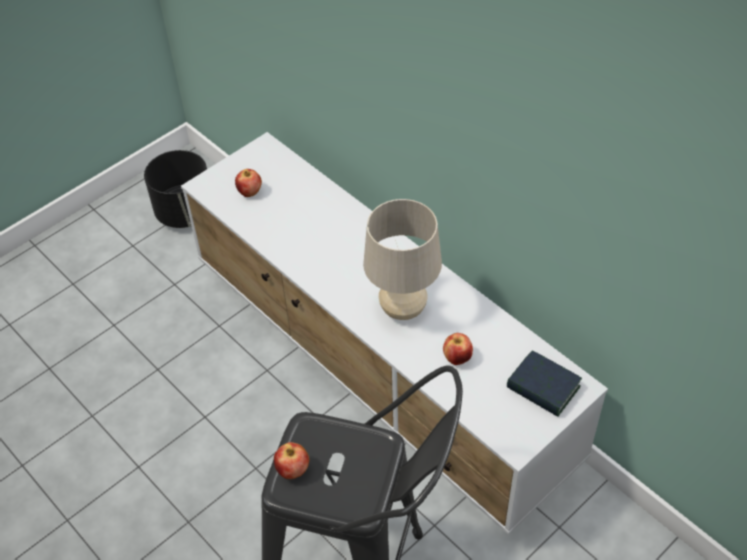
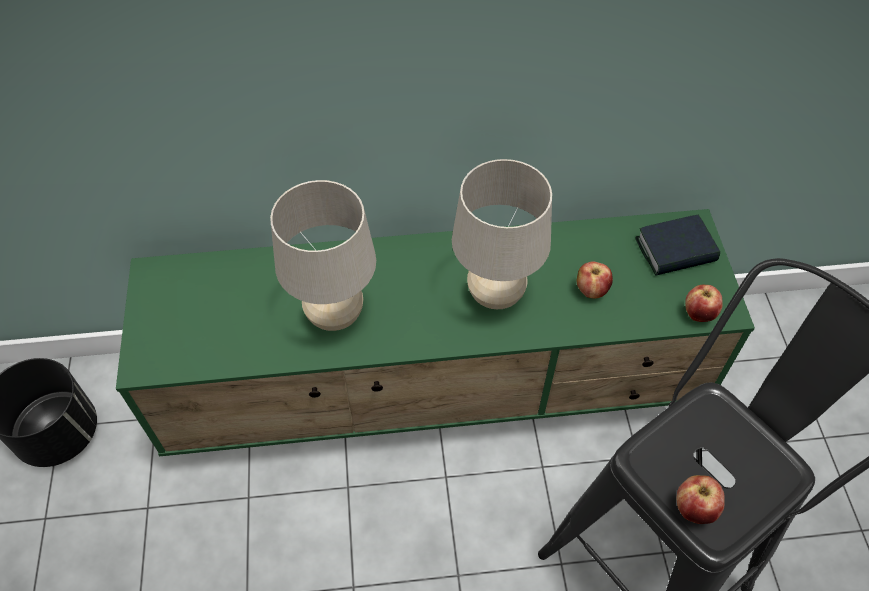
camera: 55 degrees left, 5 degrees up
white tv stand [181,132,608,535] -> green tv stand [116,209,755,456]
apple [235,169,262,197] -> apple moved to [685,285,722,322]
none -> beige table lamp [270,180,376,331]

